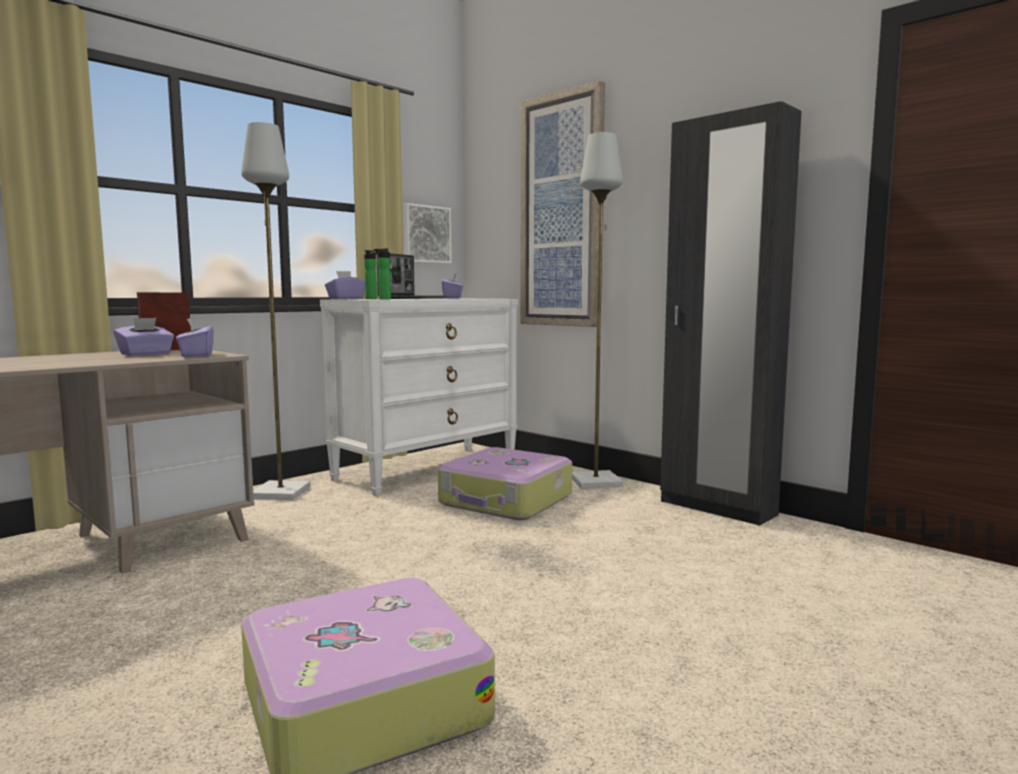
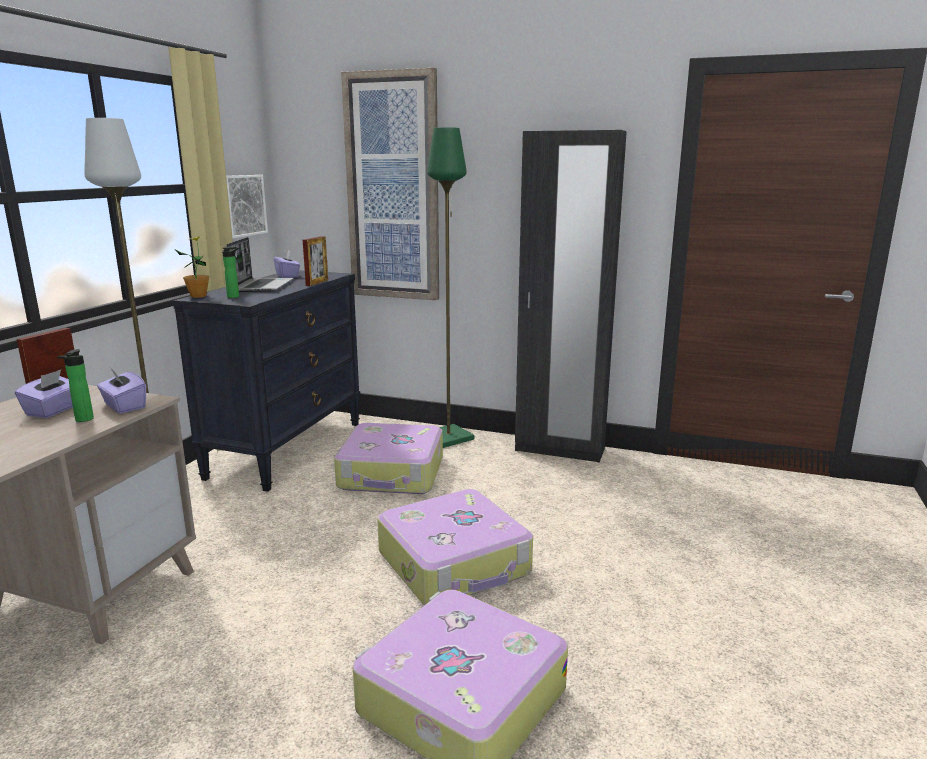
camera: 25 degrees left, 10 degrees up
white dresser [320,299,518,496] -> black dresser [173,271,360,492]
purple tissue box [325,271,365,299] -> potted plant [175,235,209,298]
bottle [374,249,391,300] -> bottle moved to [57,349,94,422]
grey floor lamp [572,132,623,489] -> green floor lamp [427,127,474,448]
none -> picture frame [303,236,328,286]
none -> suitcase [377,489,533,605]

